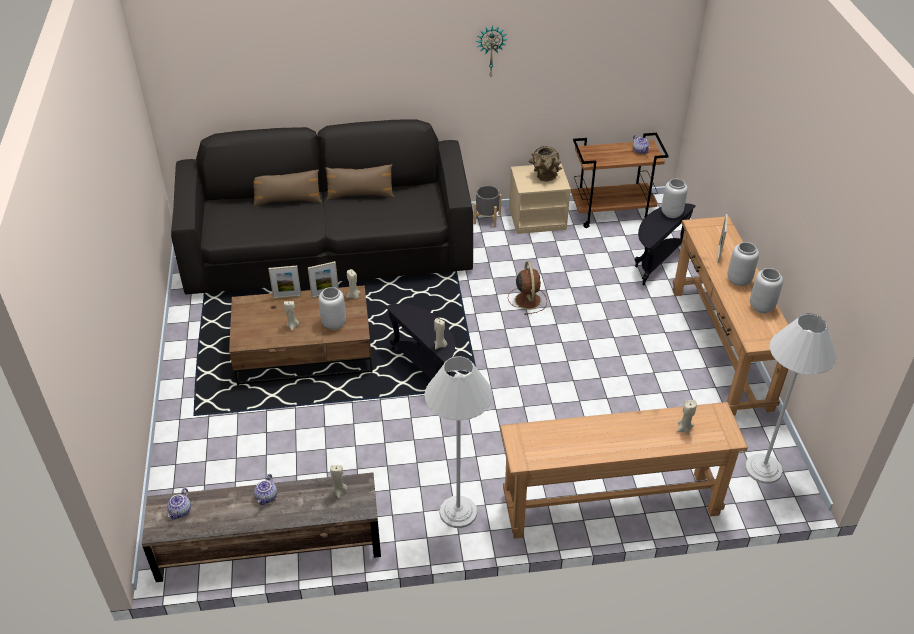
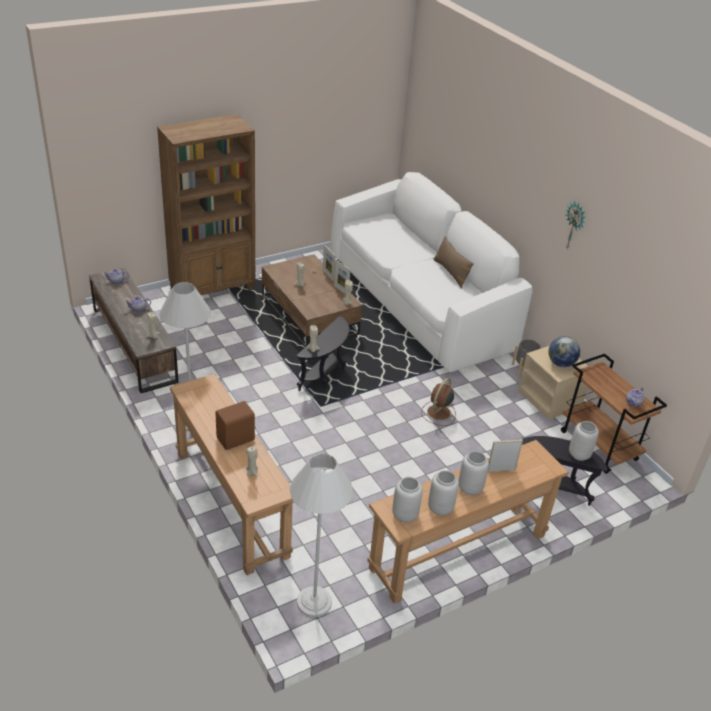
camera: 65 degrees right, 5 degrees down
black sofa [171,119,473,295] -> white sofa [330,172,532,372]
brown pillow [253,169,322,206] -> none
grey vase [319,287,346,330] -> grey vase moved to [392,477,423,522]
brown fan [508,261,547,315] -> brown fan turned 150 degrees clockwise [421,378,456,426]
brown vase [529,146,562,181] -> globe [548,336,580,367]
none -> brown bookcase [157,114,255,295]
none -> brown speaker [215,401,255,450]

